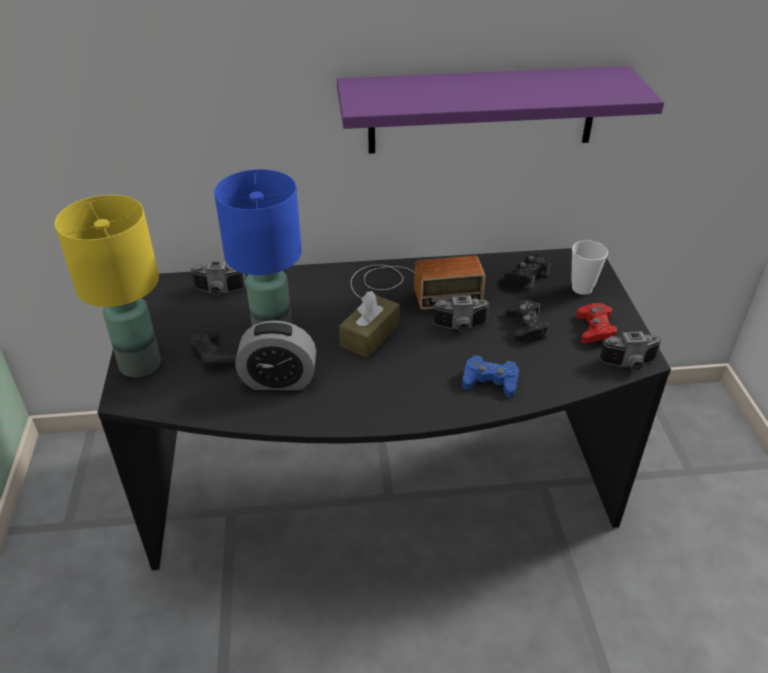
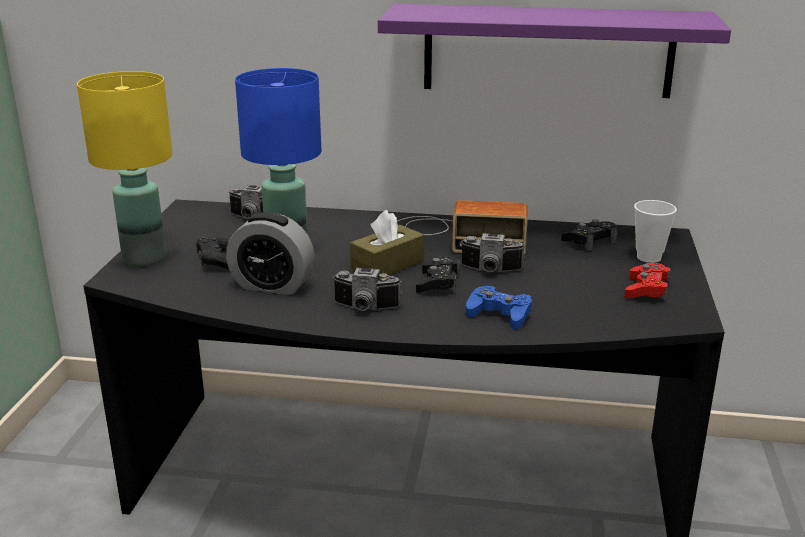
camera: 15 degrees right, 15 degrees down
black game controller [505,300,549,342] -> black game controller moved to [416,256,460,293]
camera [600,331,662,370] -> camera moved to [333,268,402,311]

